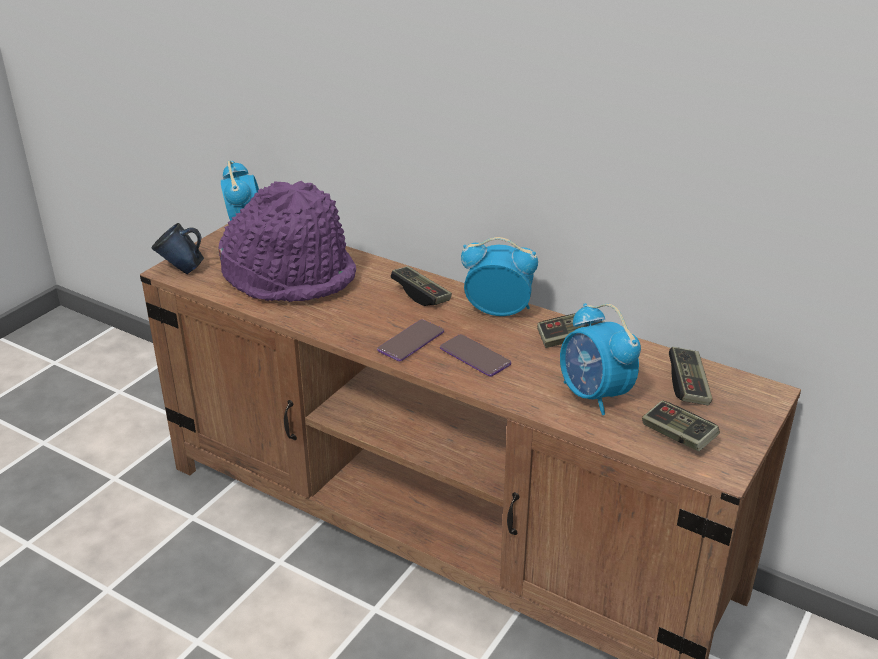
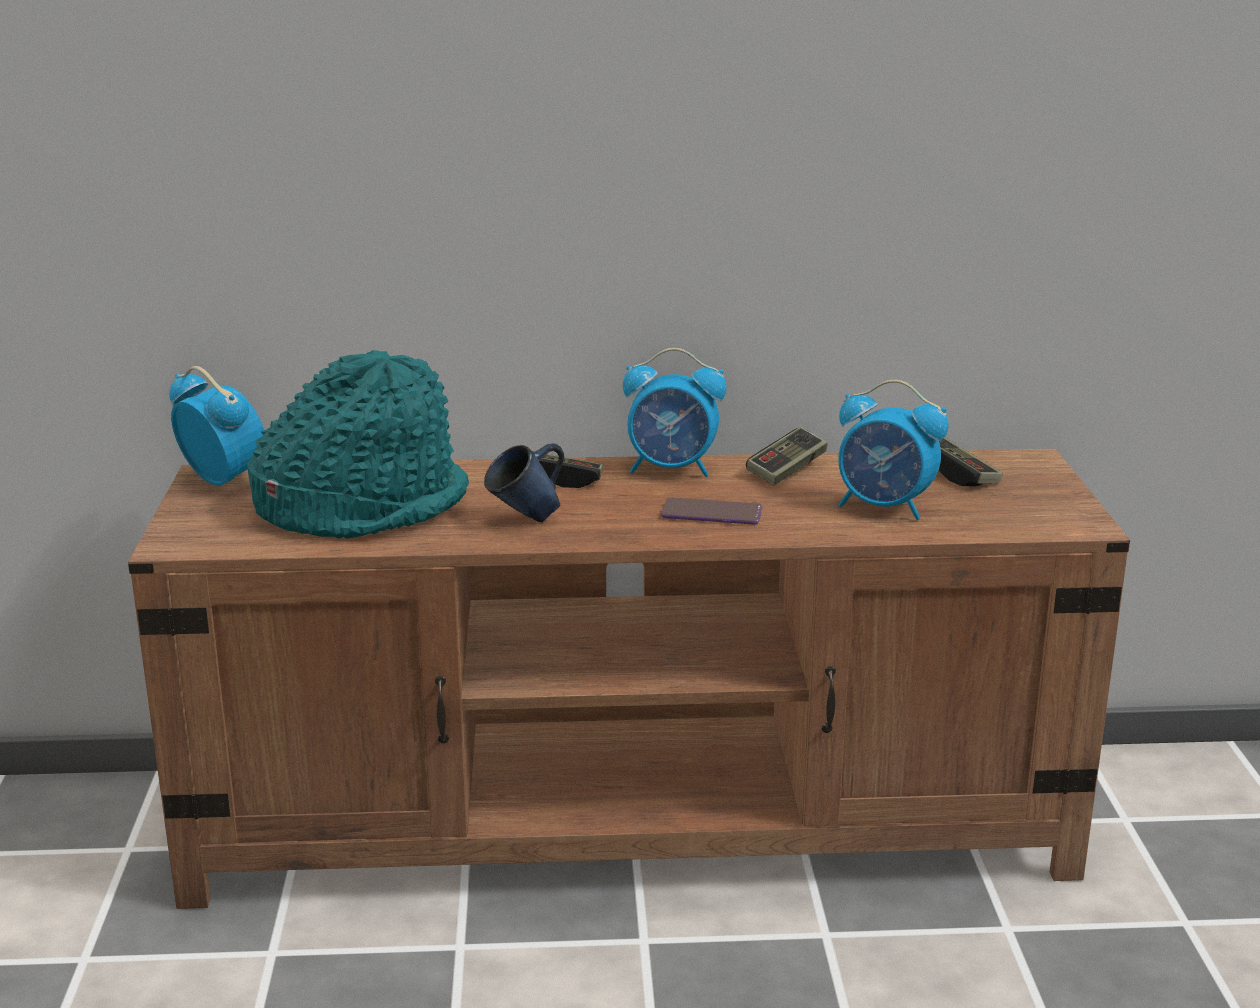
camera: 35 degrees left, 10 degrees down
blue mug [152,223,204,274] -> blue mug moved to [484,443,565,522]
purple hat [218,181,356,302] -> turquoise hat [247,350,469,539]
phone [377,320,444,361] -> none
alarm clock [461,237,538,316] -> alarm clock turned 150 degrees counterclockwise [623,348,726,477]
game controller [642,400,720,451] -> none

